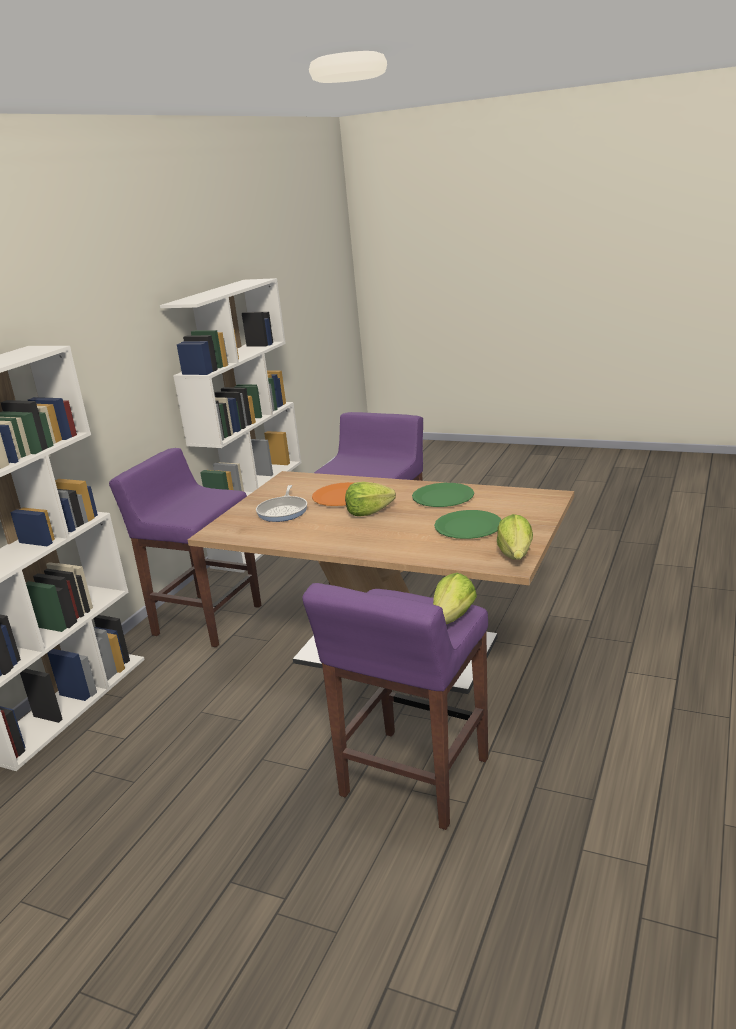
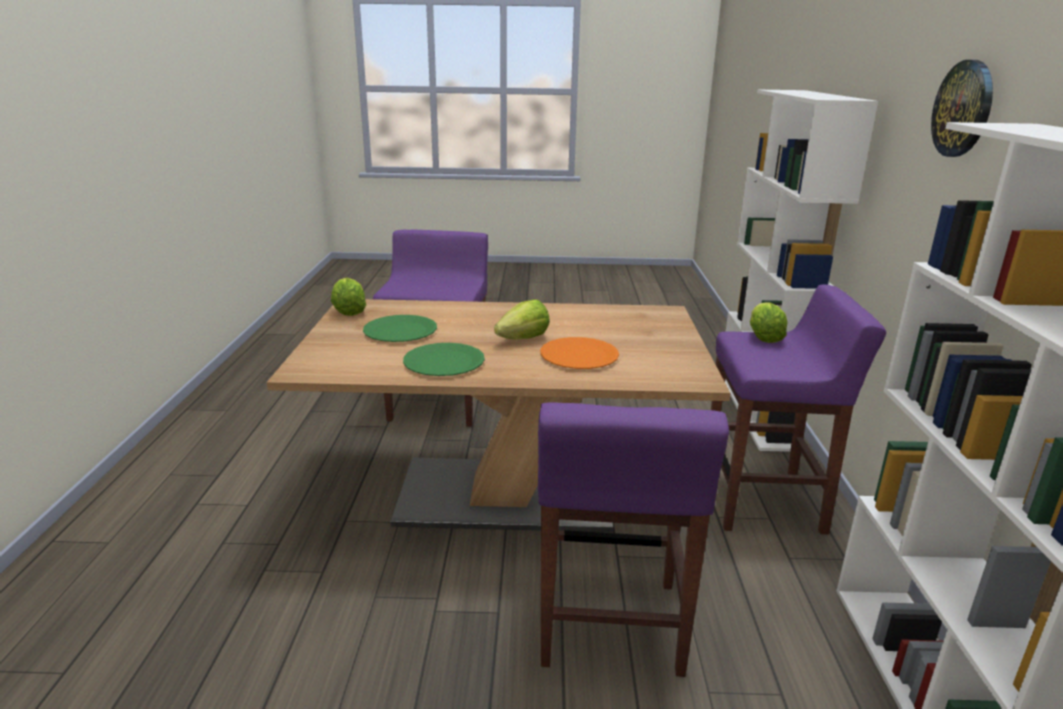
camera: 155 degrees right, 0 degrees up
frying pan [256,485,307,522] -> none
lettuce [433,573,477,624] -> lettuce moved to [750,302,787,343]
none -> wall clock [931,60,993,157]

